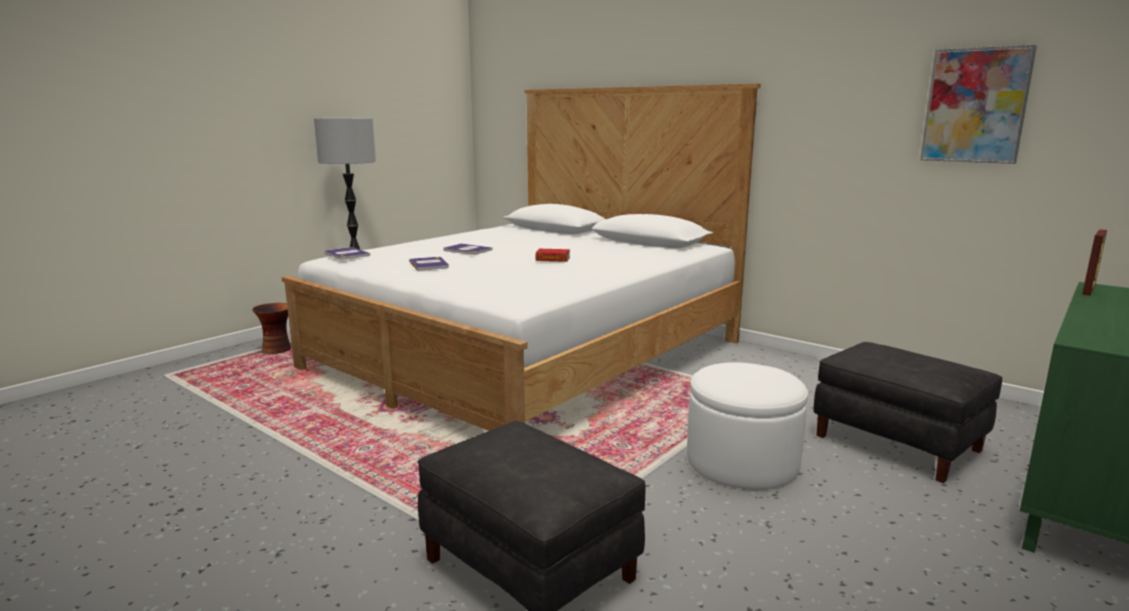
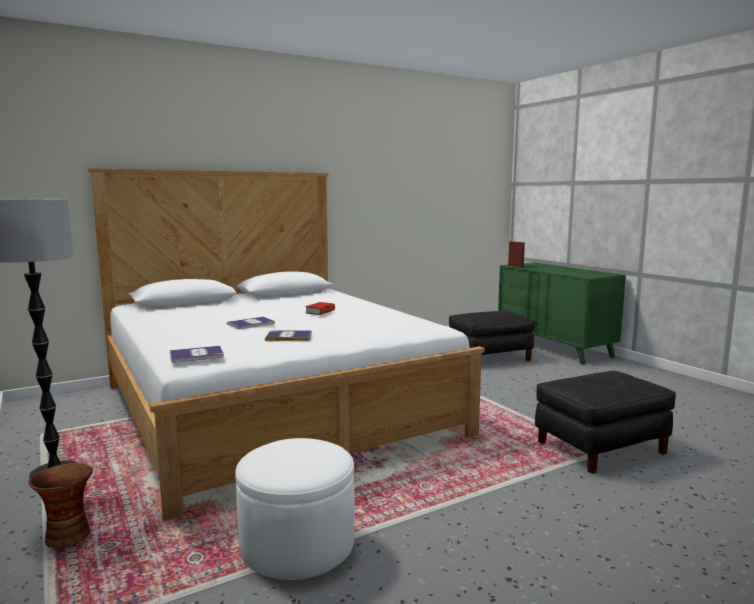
camera: 70 degrees left, 5 degrees down
white ottoman [687,362,808,490] -> white ottoman moved to [235,438,355,580]
picture [920,45,1037,164] -> none

